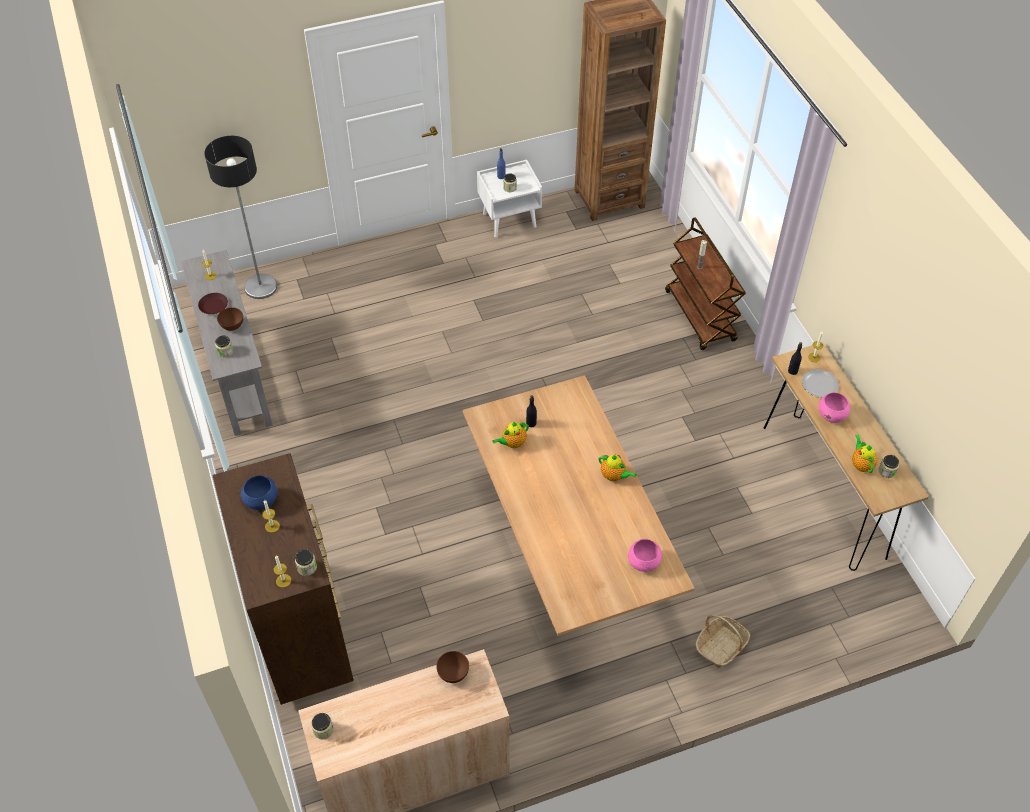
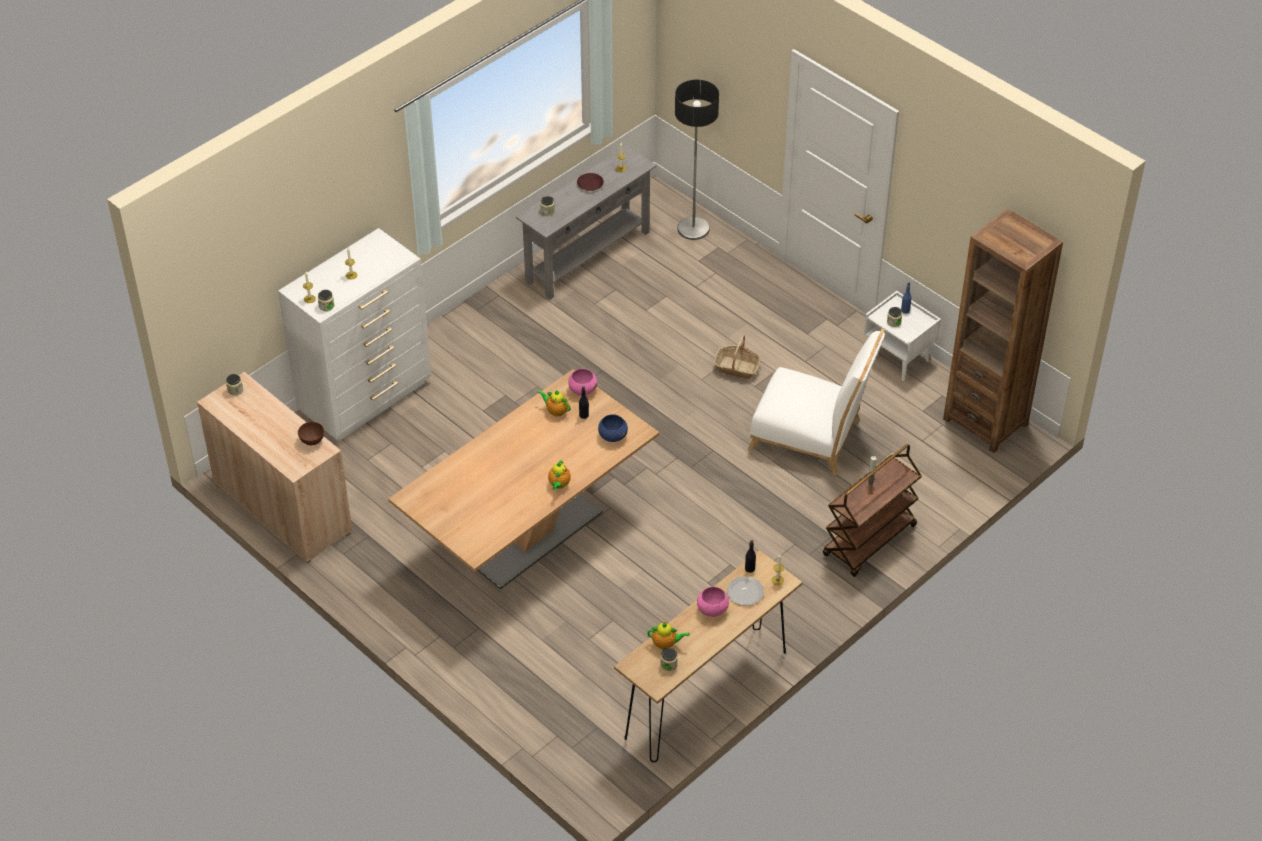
camera: 65 degrees right, 5 degrees down
brown dresser [212,453,354,705] -> white dresser [278,228,432,440]
brown bowl [217,307,243,331] -> none
blue bowl [241,475,278,510] -> blue bowl moved to [598,414,628,442]
pink bowl [628,539,662,572] -> pink bowl moved to [568,369,597,395]
basket [695,615,750,668] -> basket moved to [714,335,761,379]
teapot [852,434,877,473] -> teapot turned 45 degrees clockwise [647,622,690,650]
none -> white chair [748,329,885,475]

